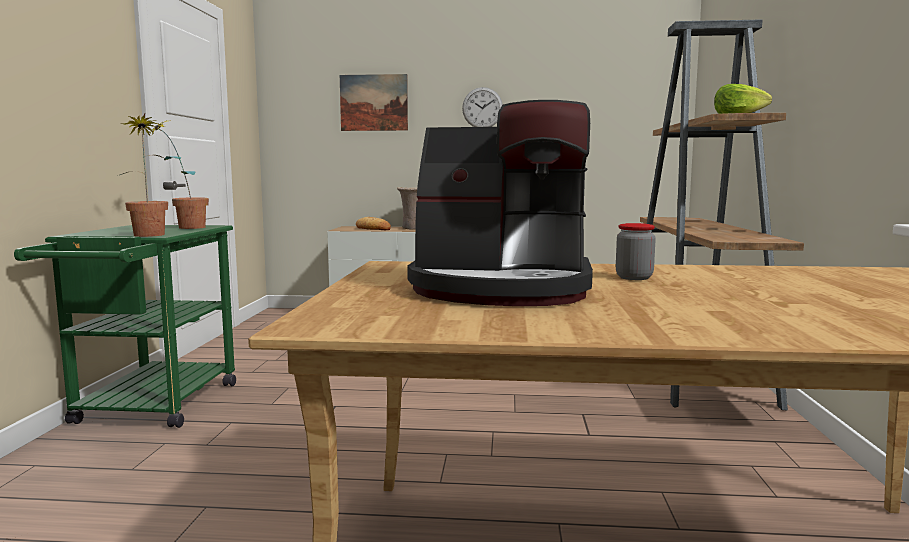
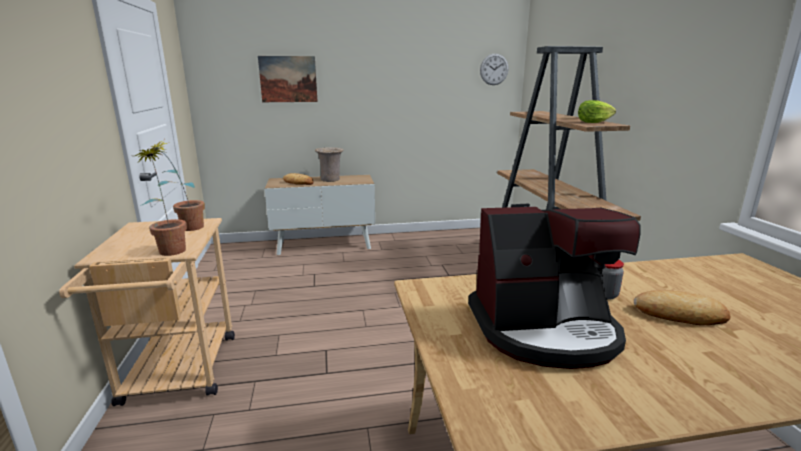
camera: 15 degrees left, 10 degrees up
green cart [14,225,236,428] -> beige cart [59,218,235,406]
wall clock [462,87,503,127] -> wall clock moved to [480,53,509,85]
none -> bread [634,290,730,325]

